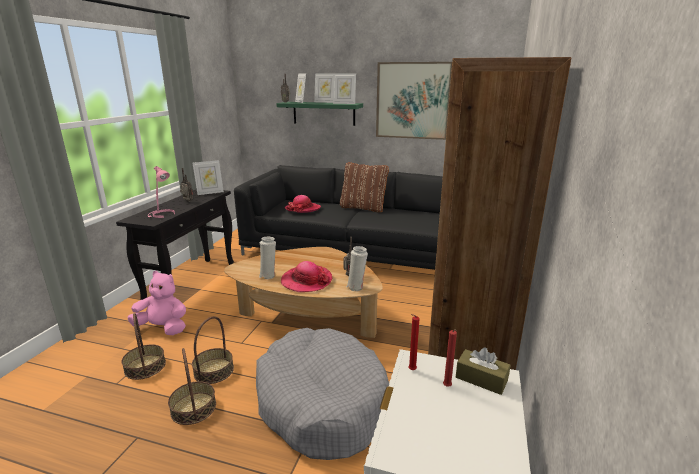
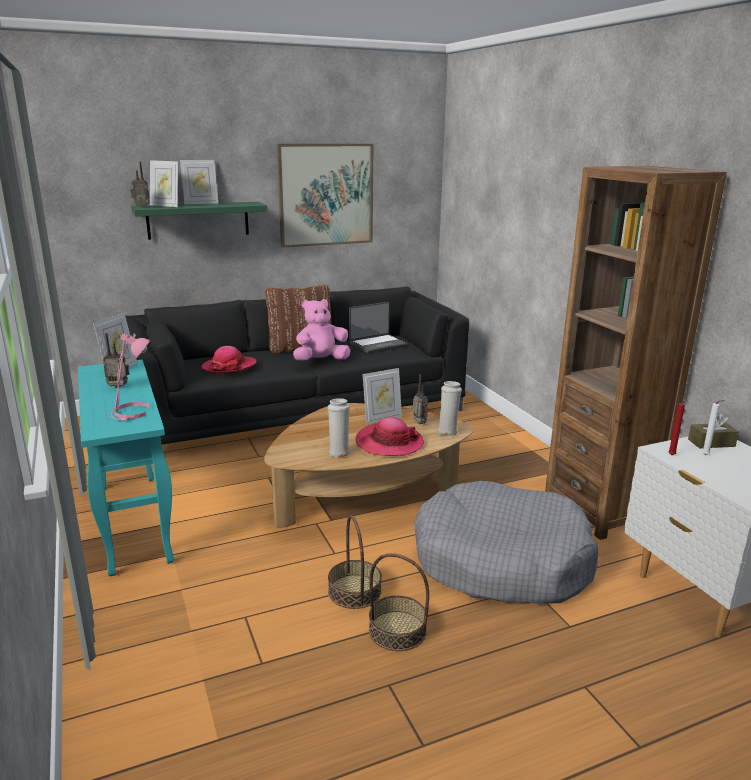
camera: 40 degrees left, 0 degrees up
black console table [116,189,234,300] -> turquoise console table [78,360,174,576]
basket [121,313,166,380] -> none
pink plush toy [127,271,186,335] -> pink plush toy moved to [293,299,351,361]
picture frame [333,74,356,104] -> picture frame moved to [363,368,402,425]
red candle [443,329,457,387] -> white candle [702,400,724,455]
none -> laptop [349,302,408,353]

